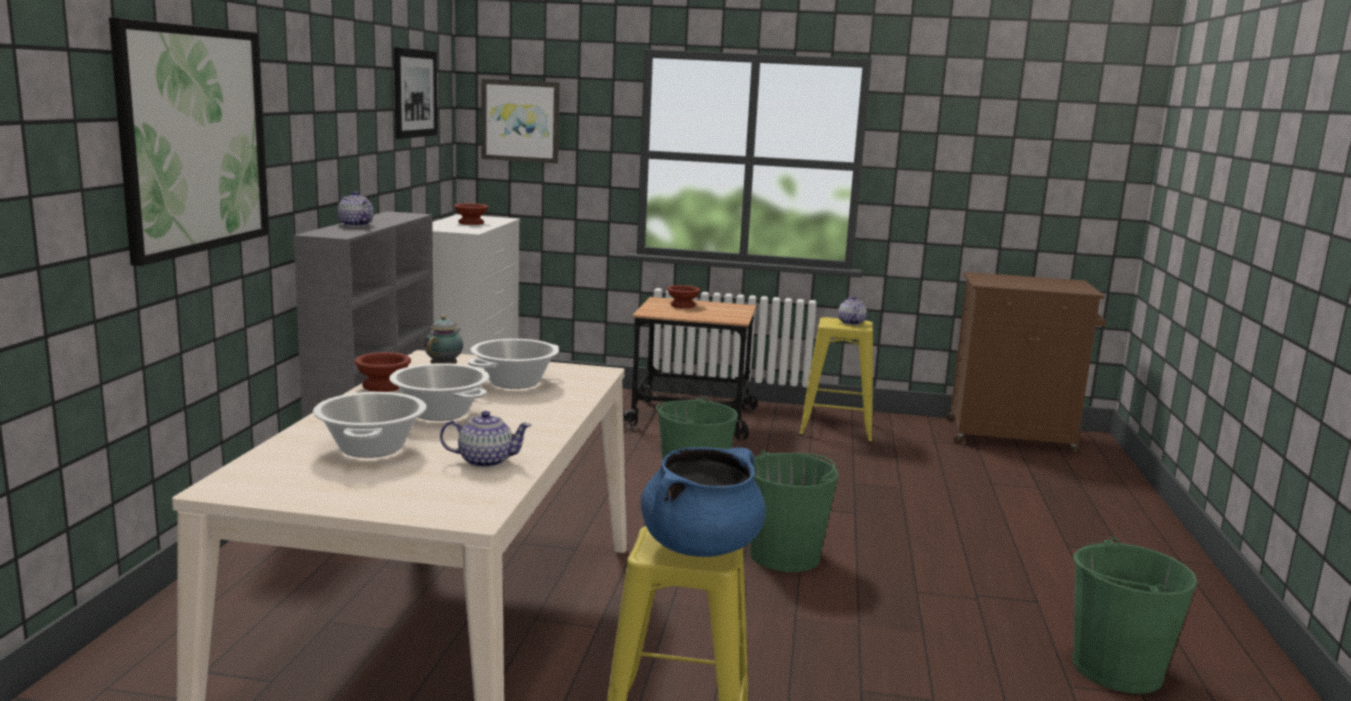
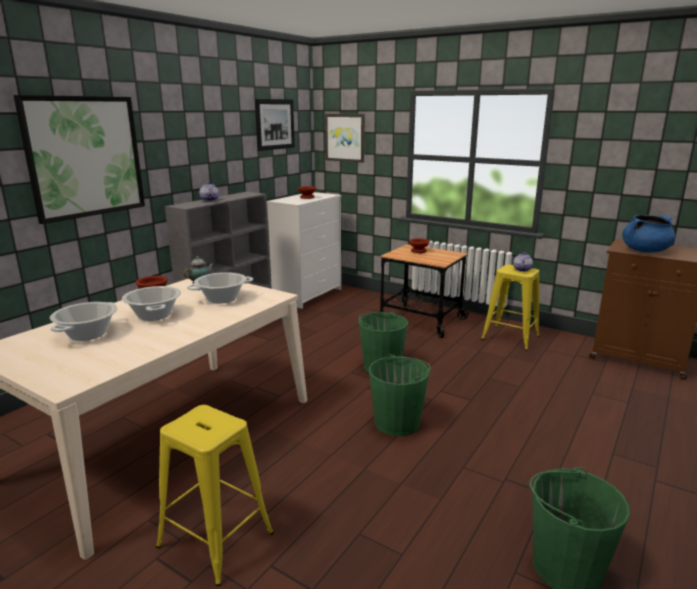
camera: 25 degrees right, 5 degrees up
teapot [440,411,532,468] -> none
blue cooking pot [641,447,766,557] -> blue cooking pot moved to [623,215,675,253]

